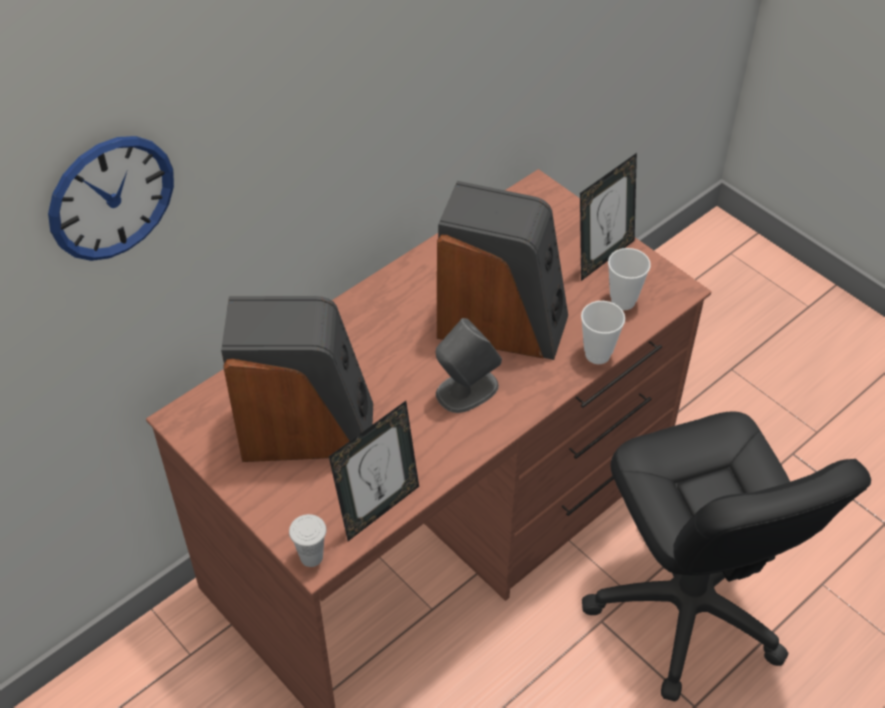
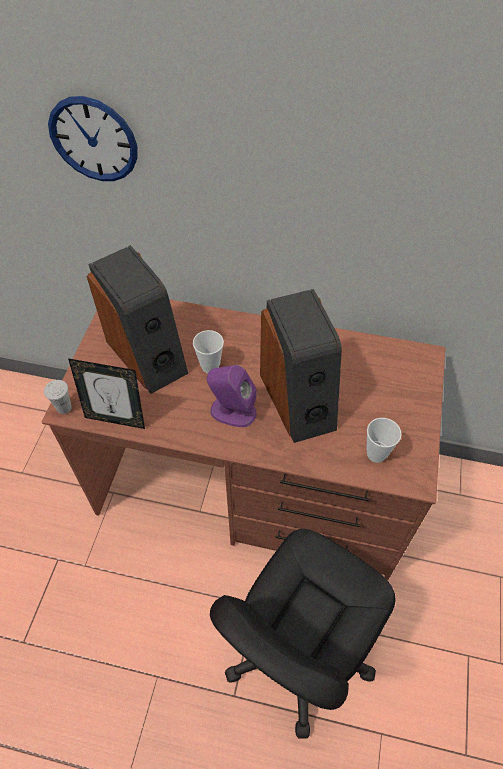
camera: 55 degrees right, 5 degrees up
grey speaker [436,318,502,413] -> purple speaker [207,365,257,427]
picture frame [580,153,637,281] -> none
cup [581,301,625,364] -> cup moved to [193,330,224,374]

